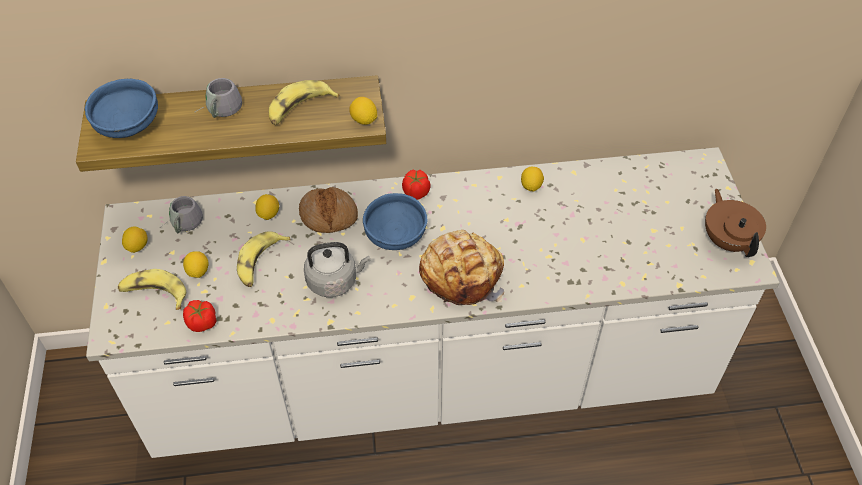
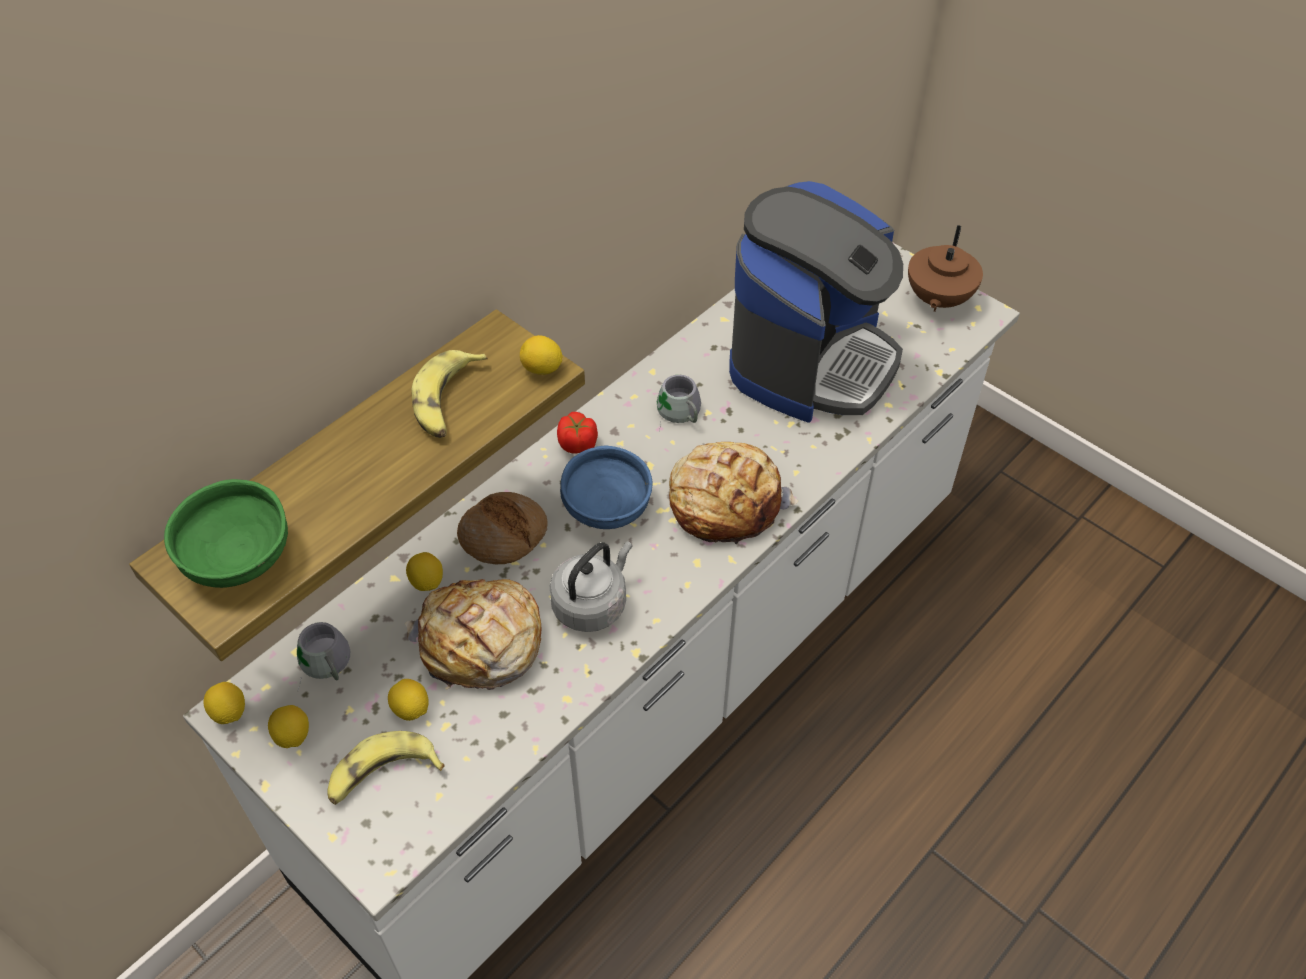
camera: 40 degrees left, 0 degrees up
blue bowl [85,79,158,138] -> green bowl [164,479,288,588]
tomato [183,300,216,332] -> none
grey mug [199,78,242,118] -> grey mug moved to [657,375,701,432]
banana [237,231,291,287] -> bread [405,579,541,690]
lemon [521,167,544,192] -> lemon moved to [203,682,245,724]
brown teapot [705,189,766,257] -> brown teapot turned 105 degrees counterclockwise [908,225,983,312]
none -> coffee machine [729,181,903,422]

